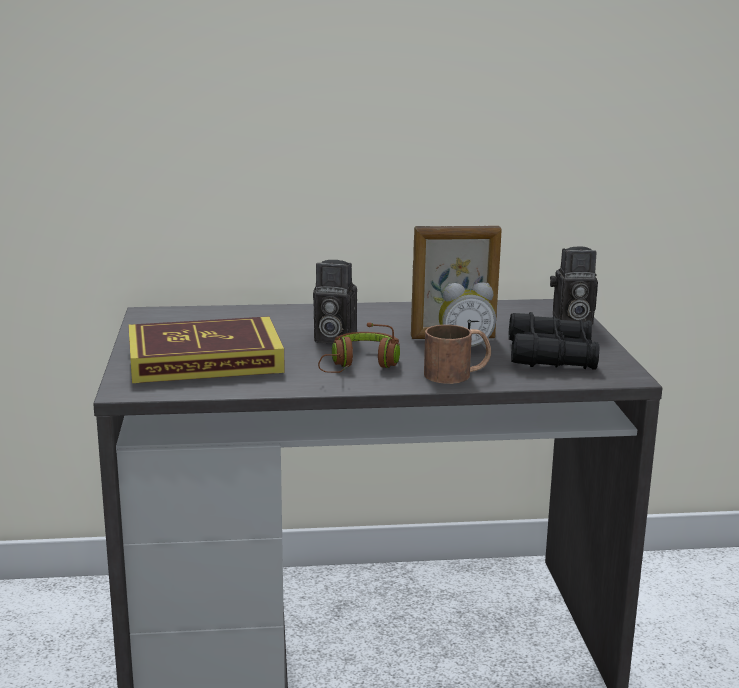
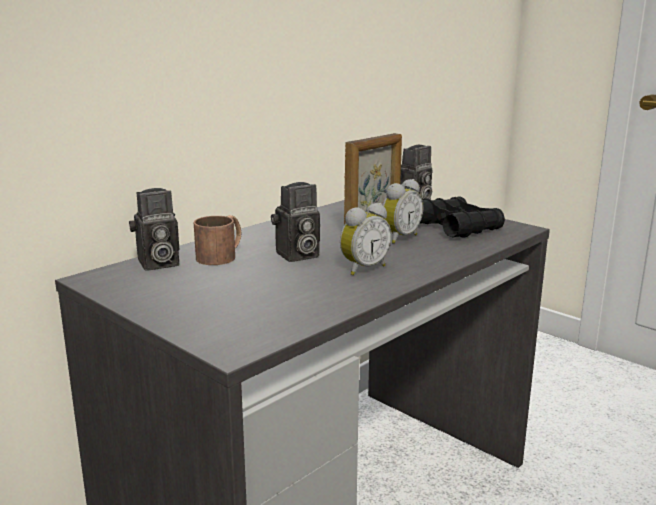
camera: 40 degrees left, 0 degrees up
book [128,316,285,383] -> none
brown headphones [318,322,400,373] -> alarm clock [340,203,392,275]
brown mug [424,325,491,384] -> brown mug moved to [194,215,241,265]
none -> camera [129,188,179,271]

